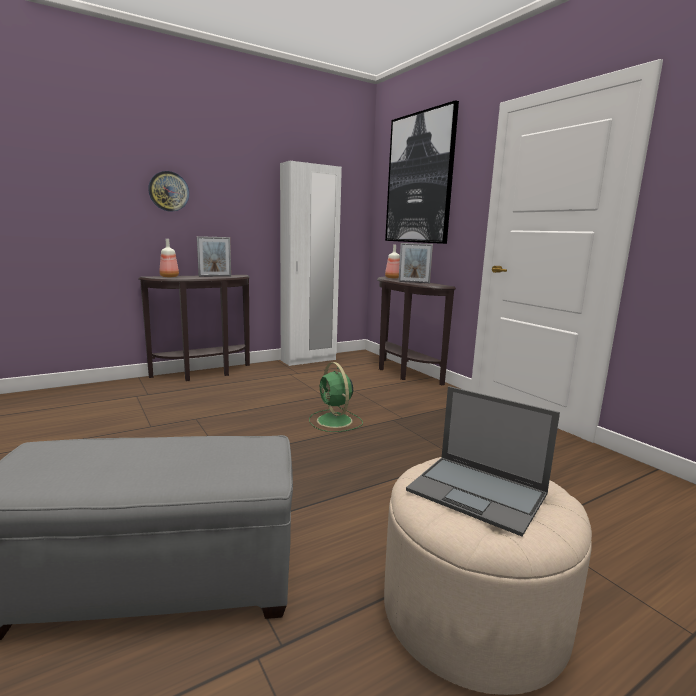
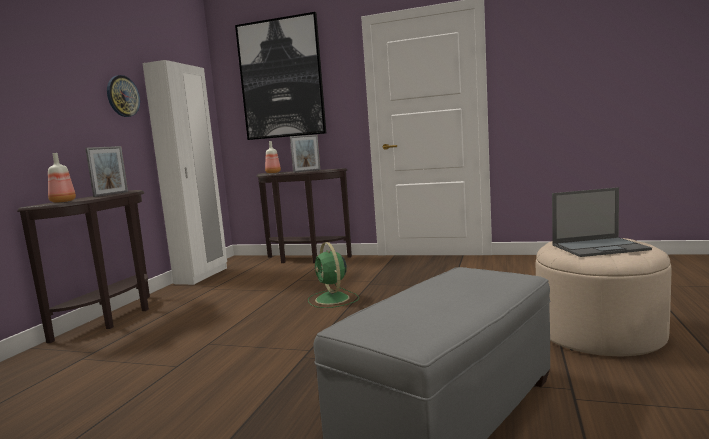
camera: 40 degrees left, 5 degrees down
wall clock [148,171,189,212] -> wall clock moved to [107,75,140,117]
green fan [309,362,363,432] -> green fan turned 45 degrees clockwise [308,242,359,308]

